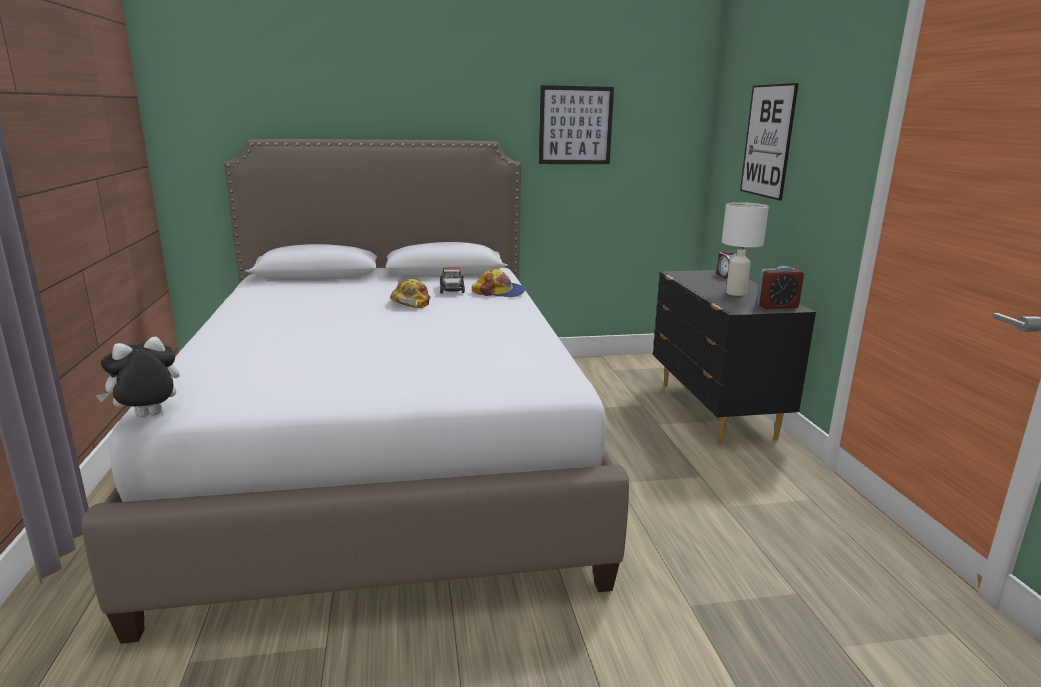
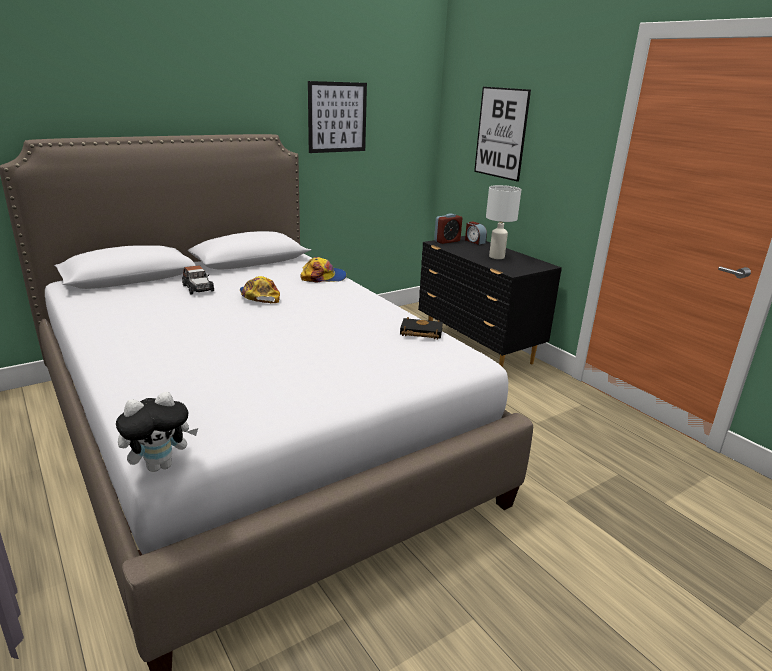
camera: 25 degrees left, 5 degrees up
plush toy [96,336,180,417] -> plush toy turned 150 degrees counterclockwise [116,392,198,472]
toy car [440,267,465,293] -> toy car moved to [182,265,214,295]
alarm clock [757,266,804,309] -> alarm clock moved to [434,213,463,244]
none -> black book [400,317,443,339]

